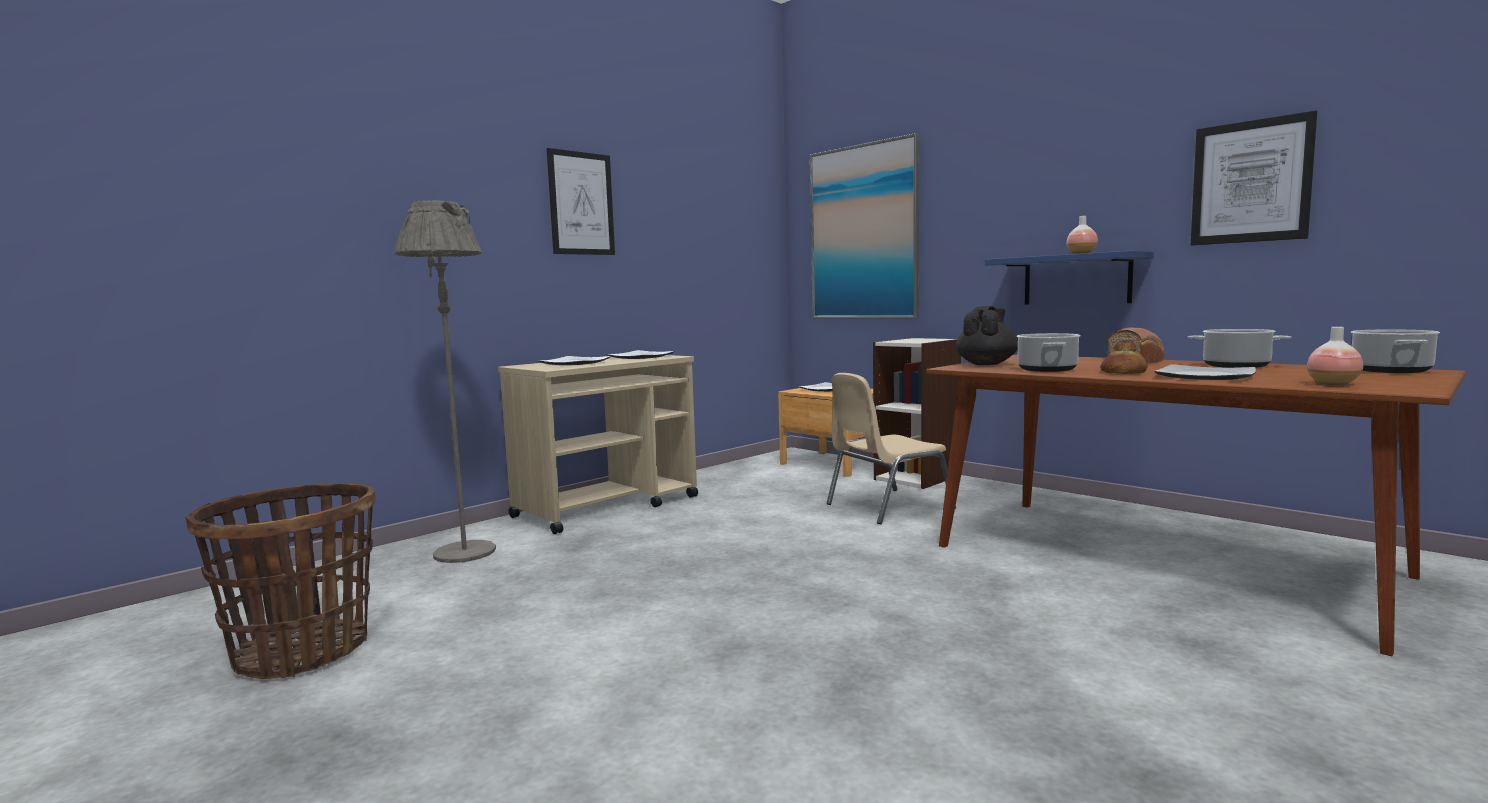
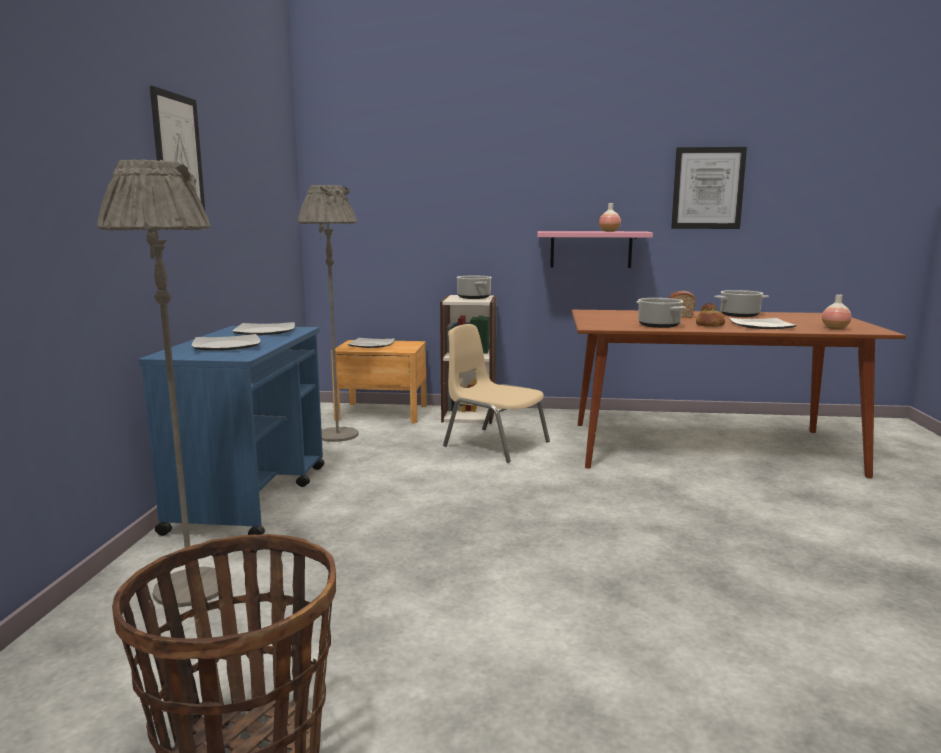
camera: 40 degrees left, 5 degrees up
beige cart [498,355,698,534] -> blue cart [139,326,325,536]
picture [810,133,919,318] -> none
beige chair [827,373,956,524] -> beige chair turned 105 degrees clockwise [443,324,550,463]
black teapot [956,306,1018,365] -> none
blue shelf [985,250,1154,305] -> pink shelf [537,231,653,268]
cooking pot [1351,330,1440,373] -> cooking pot moved to [456,276,492,299]
none -> grey floor lamp [298,185,359,442]

